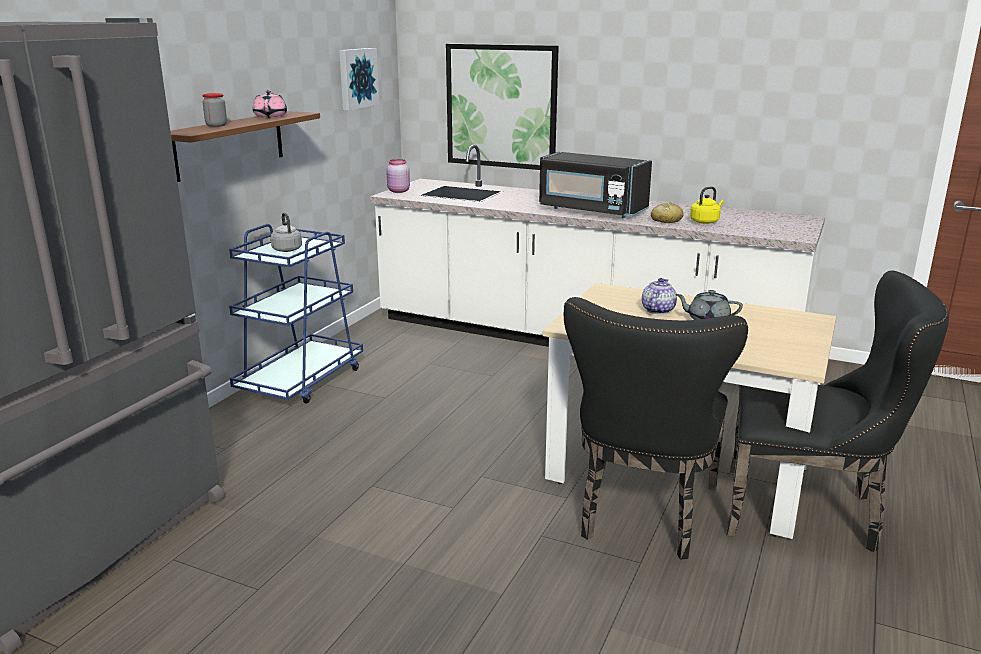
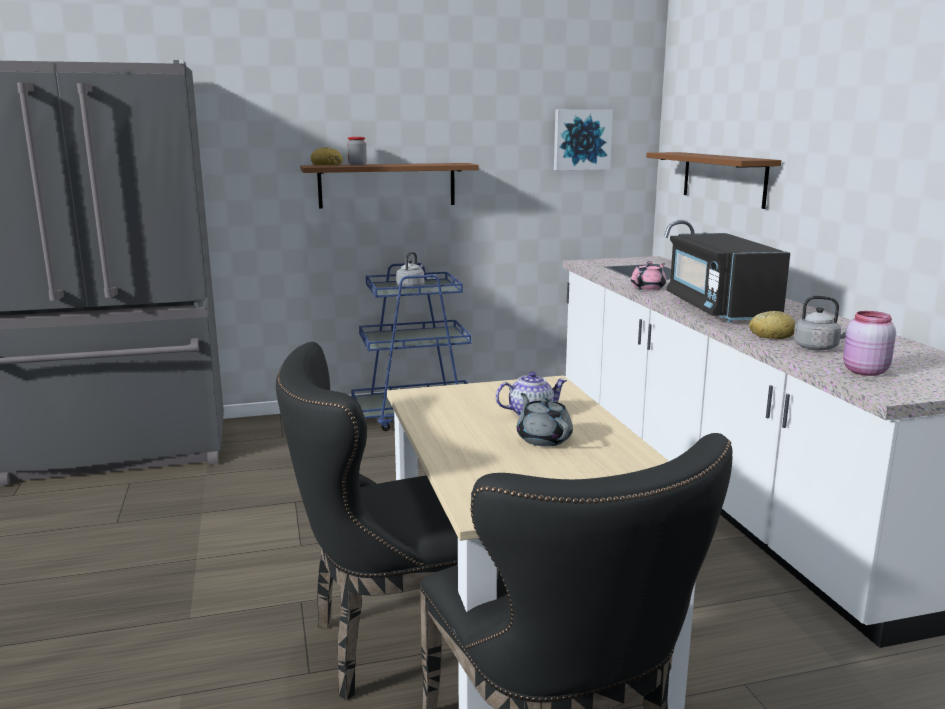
camera: 50 degrees right, 5 degrees down
pink teapot [253,90,287,118] -> pink teapot moved to [631,261,666,290]
pink jar [386,159,410,193] -> pink jar moved to [843,311,896,376]
picture [446,44,559,170] -> brown shelf [646,152,781,209]
yellow kettle [690,187,724,224] -> grey kettle [793,296,848,350]
none -> bread [310,147,343,166]

